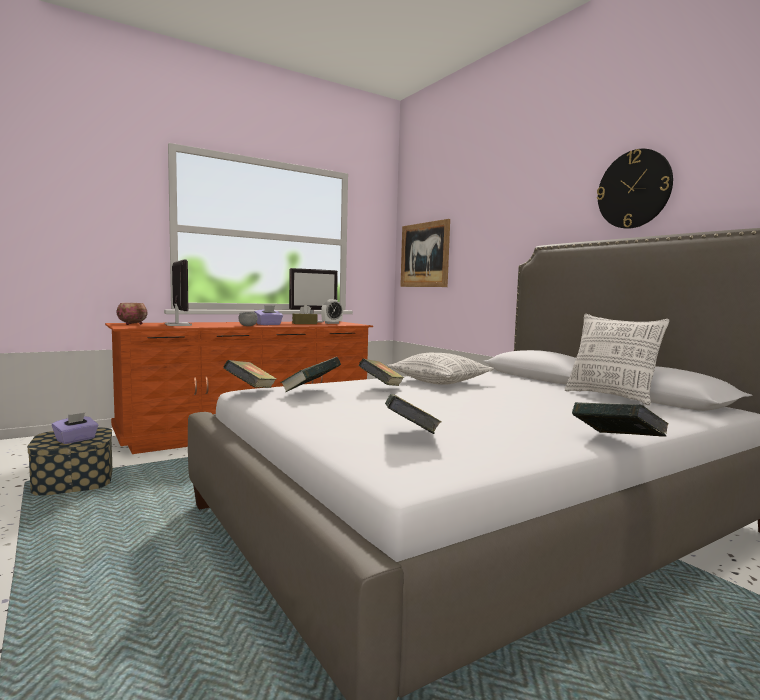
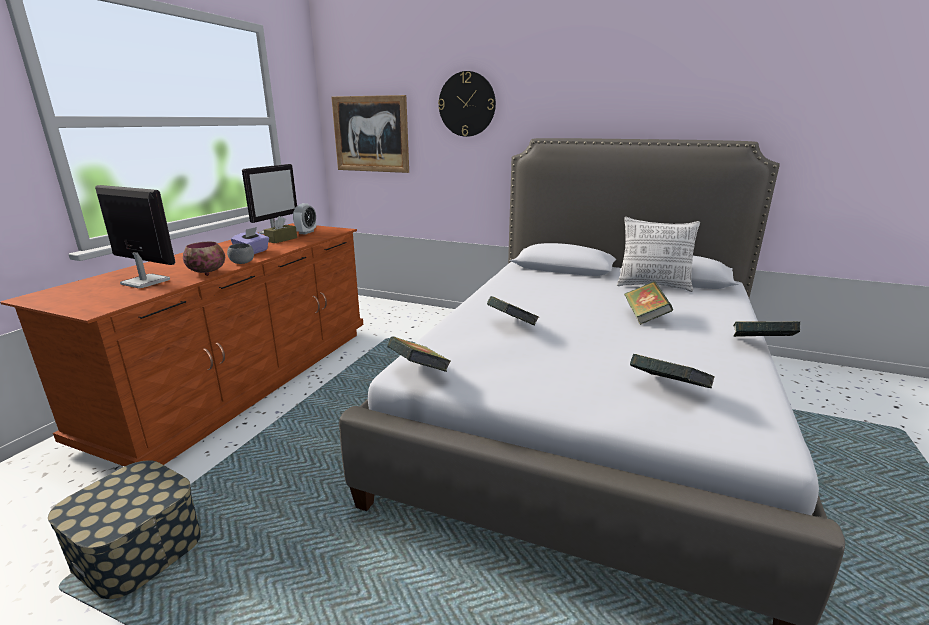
camera: 35 degrees left, 15 degrees up
purple tissue box [52,413,99,444] -> none
bowl [116,303,147,325] -> bowl moved to [183,242,225,276]
book [280,357,341,393] -> book moved to [624,282,673,325]
pillow [387,353,494,385] -> none
wall clock [597,149,673,229] -> wall clock moved to [438,71,496,137]

